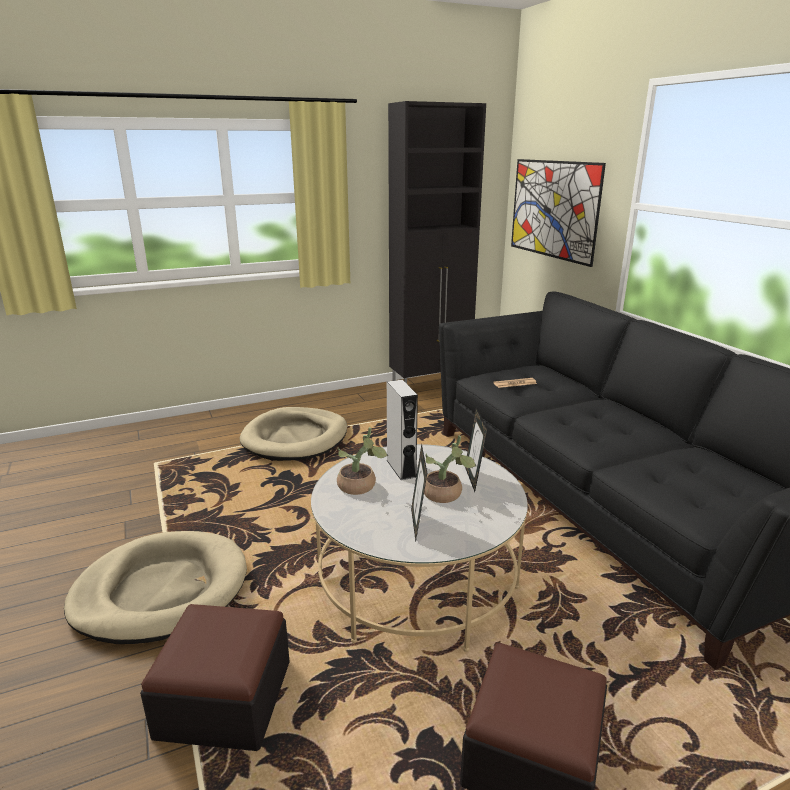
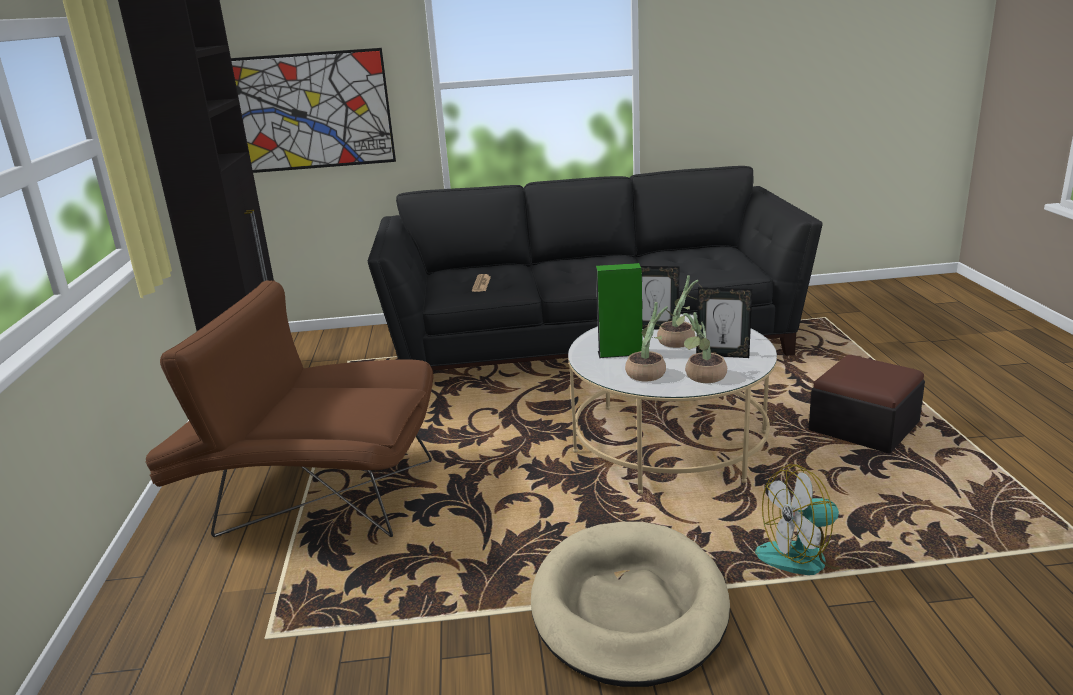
camera: 70 degrees left, 0 degrees up
ottoman [140,604,290,751] -> fan [755,464,854,575]
beige dog bed [240,407,347,461] -> brown armchair [146,280,434,537]
grey speaker [387,380,418,480] -> green speaker [596,263,643,358]
none -> potted plant [676,312,727,383]

